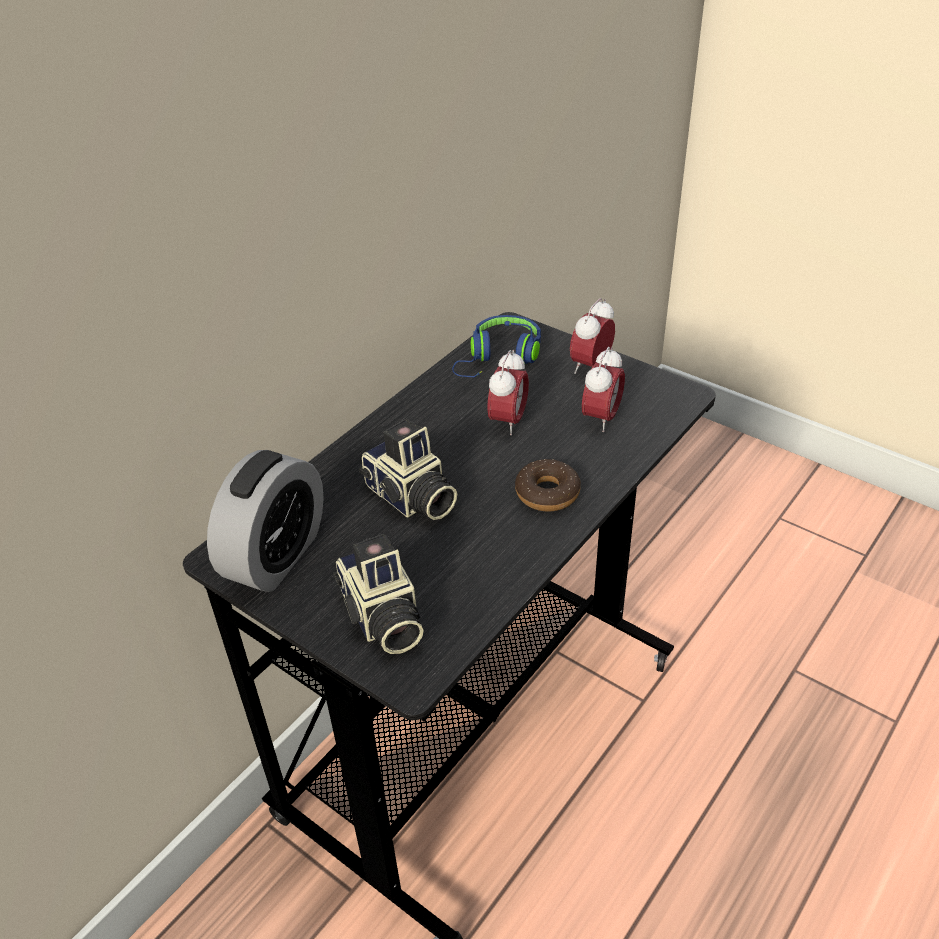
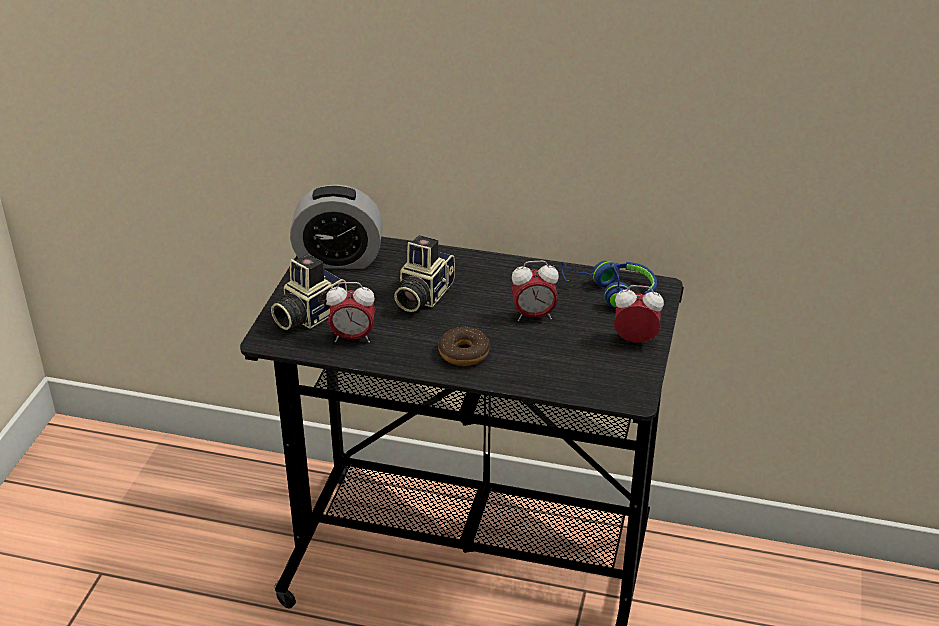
camera: 65 degrees right, 5 degrees down
alarm clock [582,347,625,433] -> alarm clock moved to [326,282,375,343]

